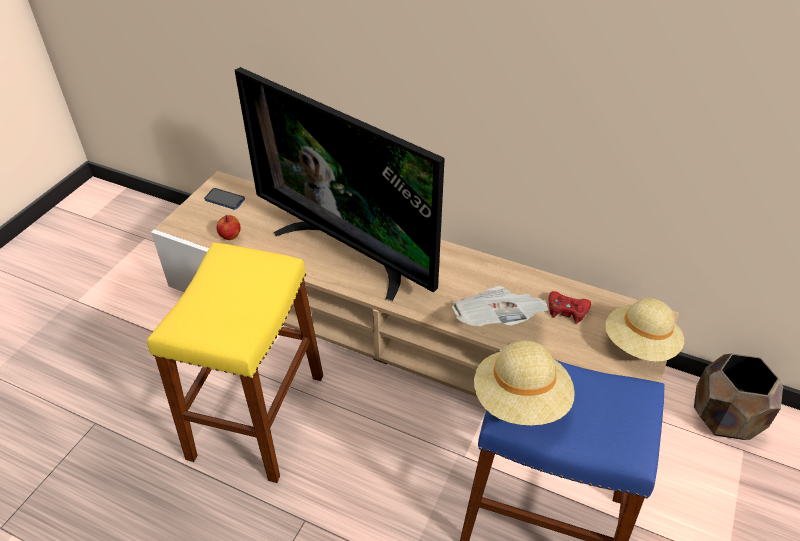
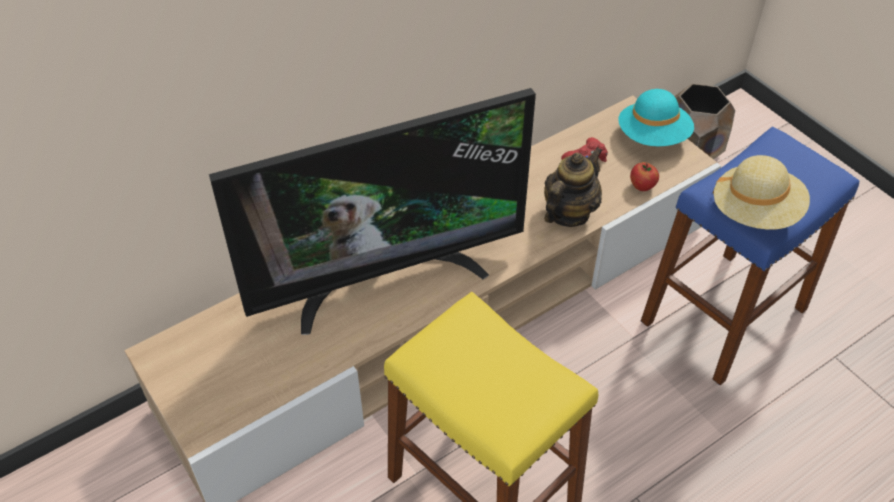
camera: 60 degrees left, 5 degrees up
phone [204,188,245,210] -> none
apple [217,215,241,240] -> apple moved to [630,162,659,191]
newspaper [452,286,549,326] -> teapot [544,147,603,227]
beige hat [605,298,684,362] -> turquoise hat [618,89,694,146]

